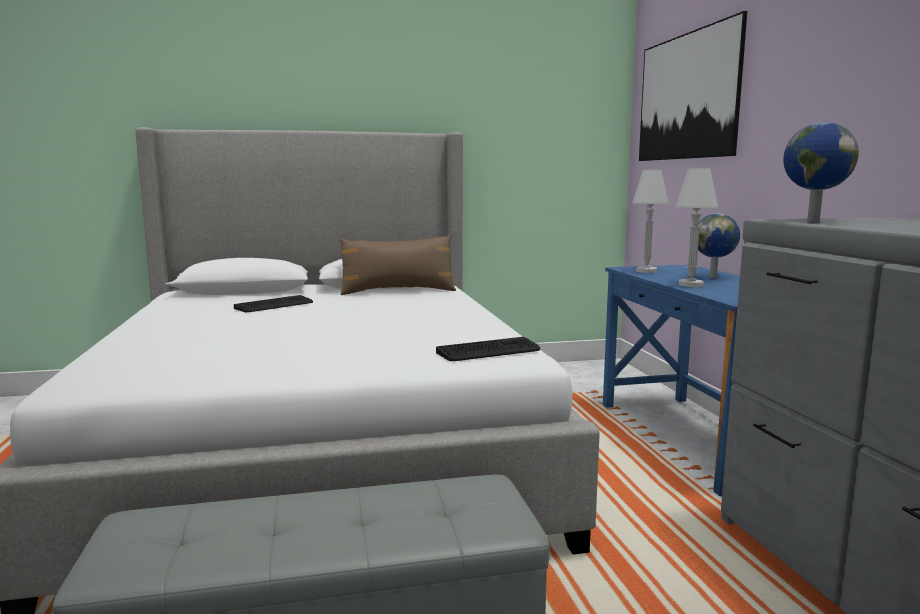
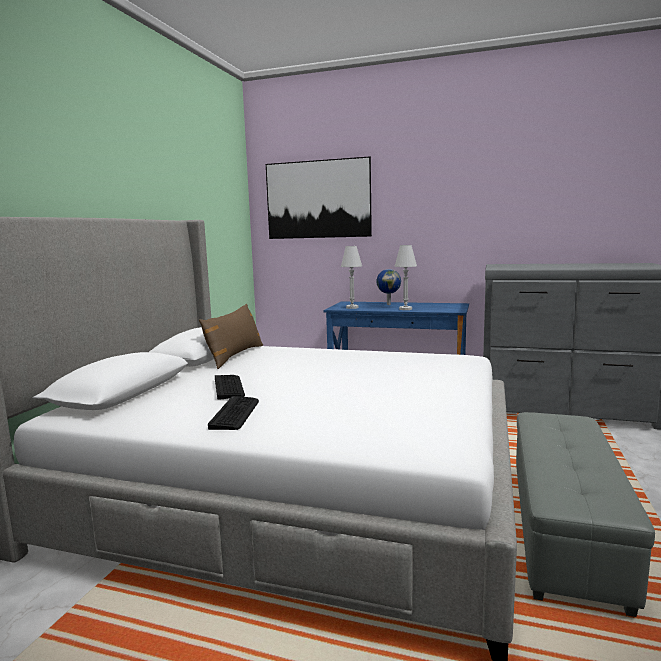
camera: 60 degrees left, 0 degrees up
keyboard [436,337,540,361] -> keyboard moved to [208,396,259,430]
globe [783,122,859,222] -> none

